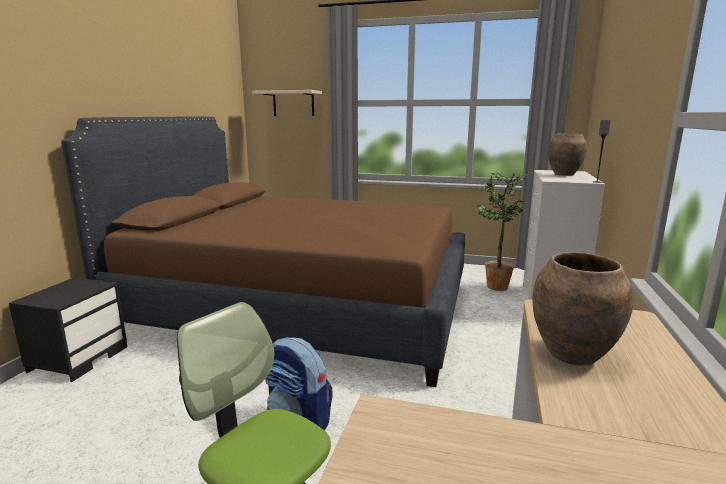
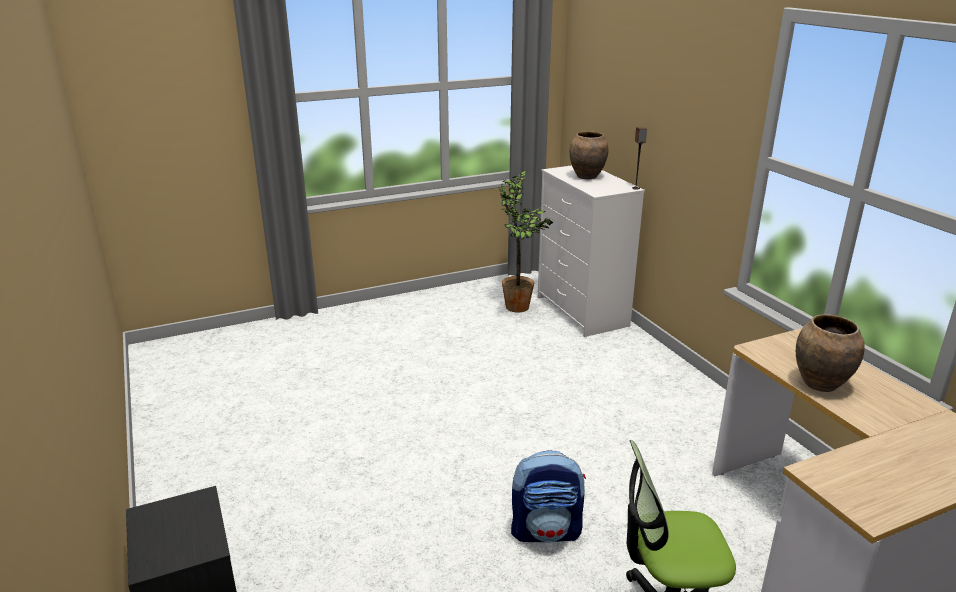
camera: 40 degrees left, 10 degrees up
brown bed [61,116,465,387] -> none
beige shelf [252,90,322,116] -> none

